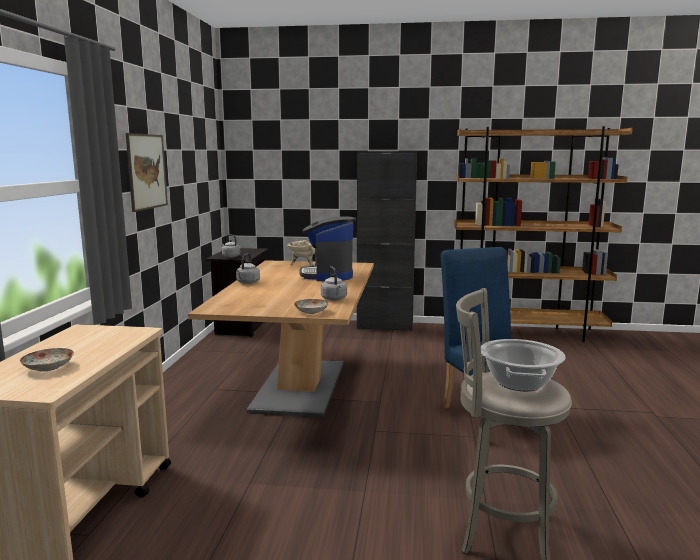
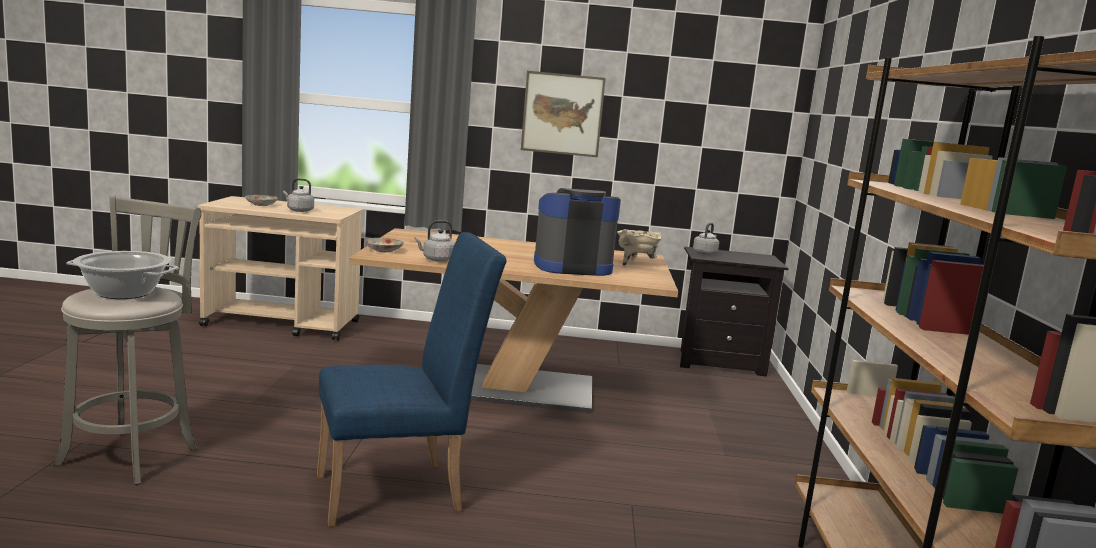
camera: 85 degrees right, 0 degrees up
grey kettle [236,253,260,284] -> grey kettle moved to [283,178,314,212]
black cabinet [357,151,417,331] -> none

